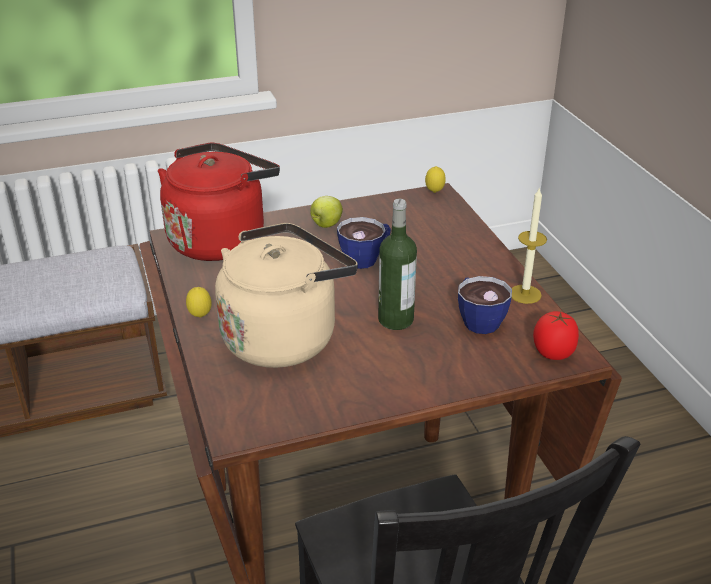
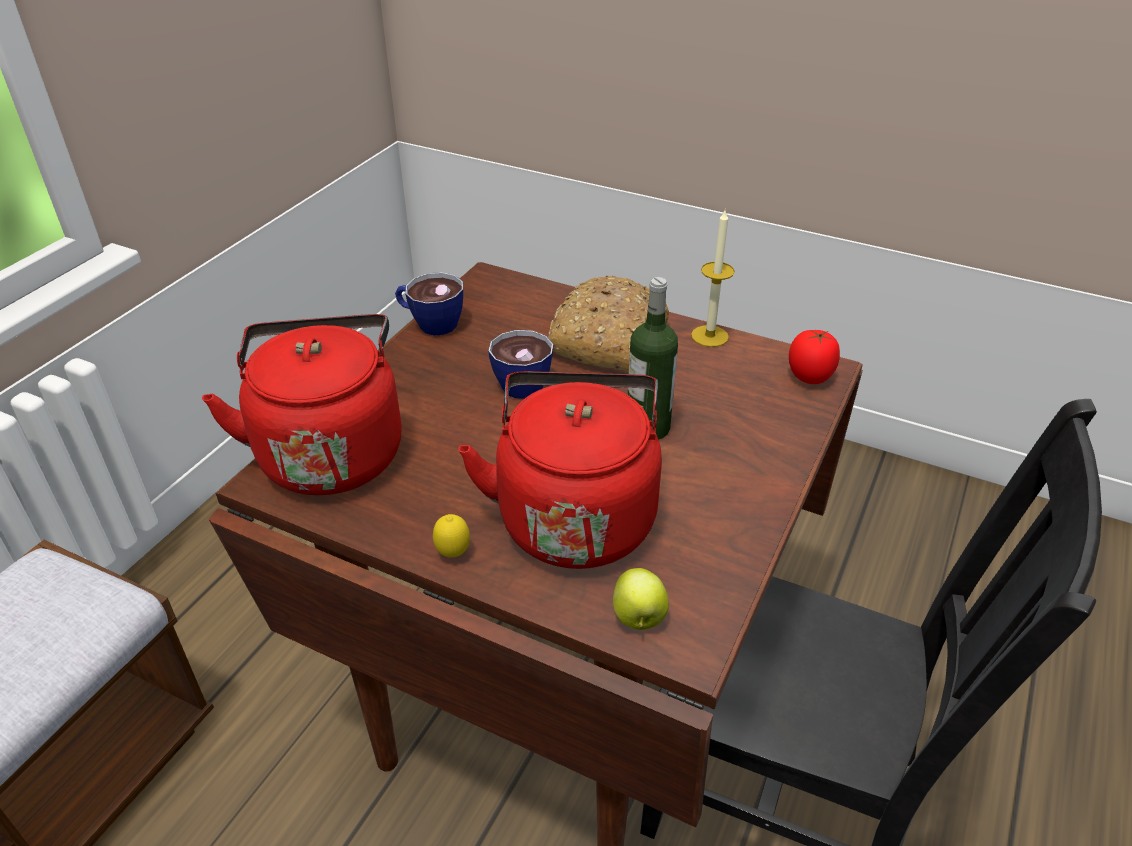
camera: 45 degrees left, 5 degrees up
beige kettle [215,223,358,368] -> red kettle [458,371,662,569]
apple [310,196,343,228] -> apple moved to [613,568,669,630]
lemon [425,166,446,193] -> none
cup [458,276,512,334] -> cup moved to [395,272,463,336]
none -> bread [548,275,669,372]

